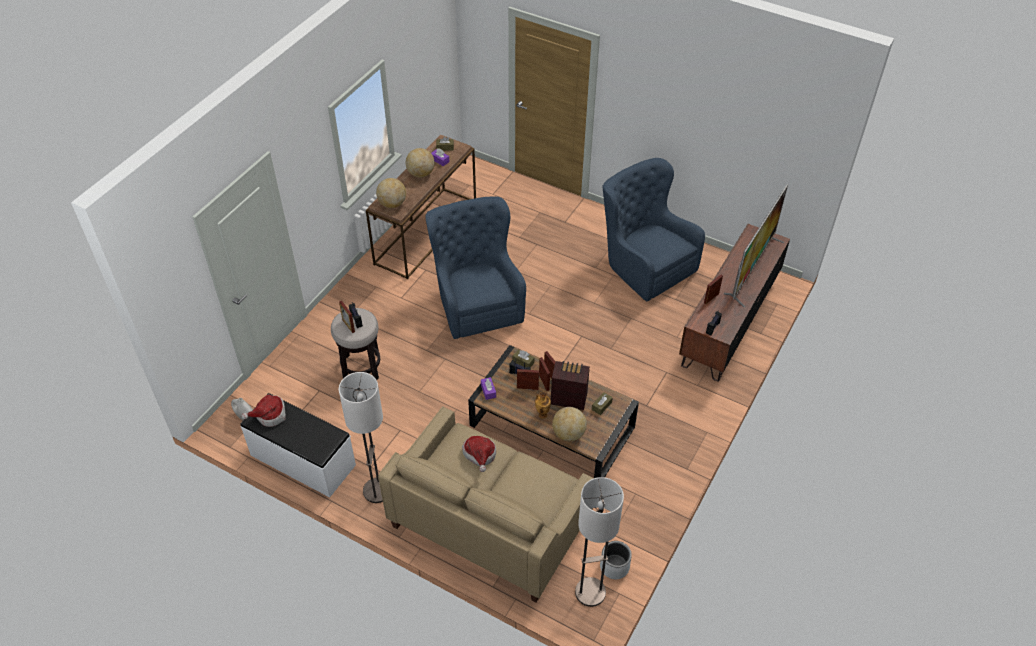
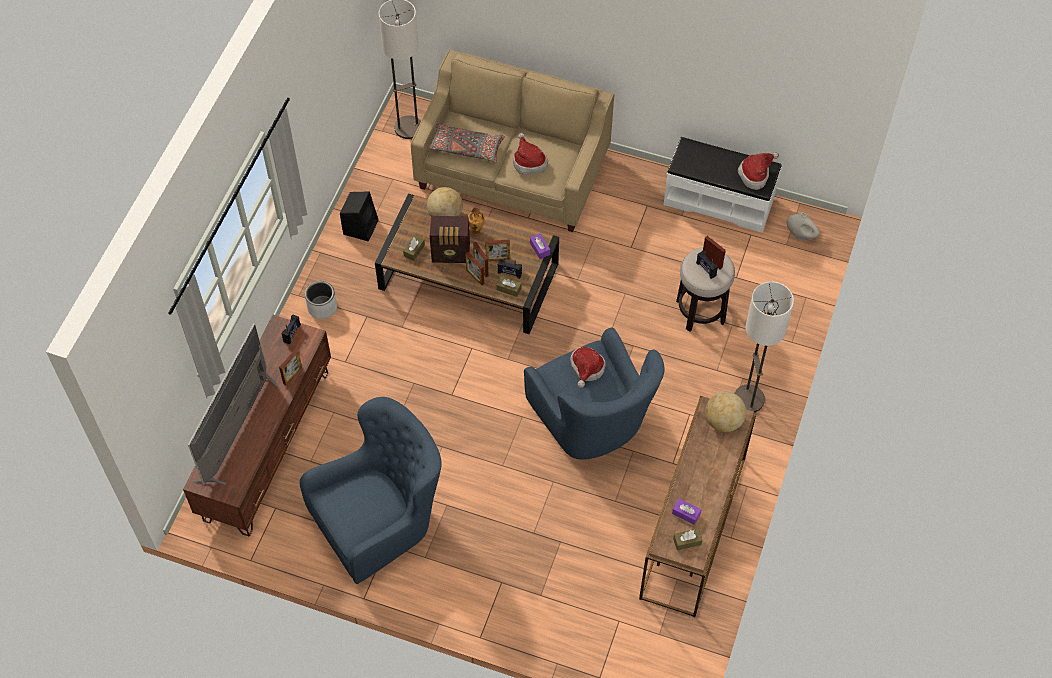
camera: 170 degrees right, 10 degrees up
floor lamp [339,372,383,503] -> floor lamp moved to [734,281,794,412]
globe [406,148,435,177] -> none
grey planter [600,541,632,579] -> grey planter moved to [305,281,337,319]
blue armchair [602,158,705,302] -> blue armchair turned 75 degrees counterclockwise [300,397,442,584]
none -> black speaker [340,191,378,242]
none -> grey pillow [428,123,505,163]
none -> hat [570,347,606,388]

